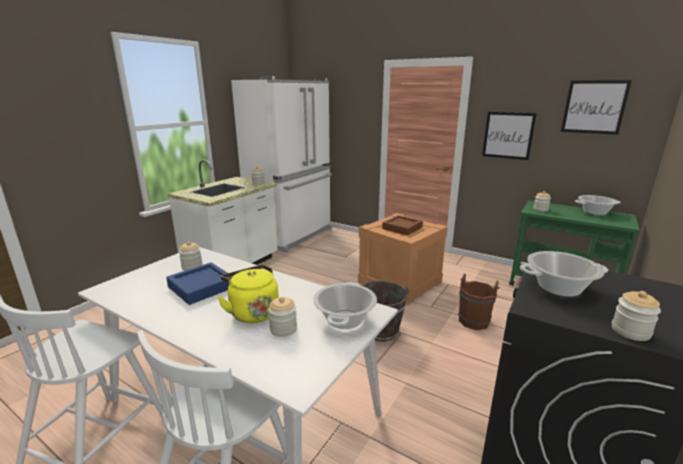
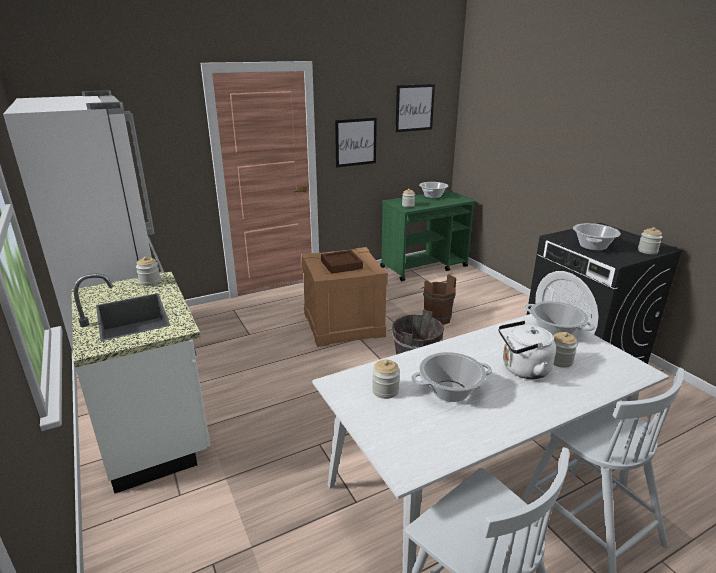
camera: 60 degrees left, 5 degrees up
blue tray [166,263,232,305] -> cooking pot [412,352,492,402]
yellow kettle [218,265,279,323] -> white kettle [498,321,556,379]

